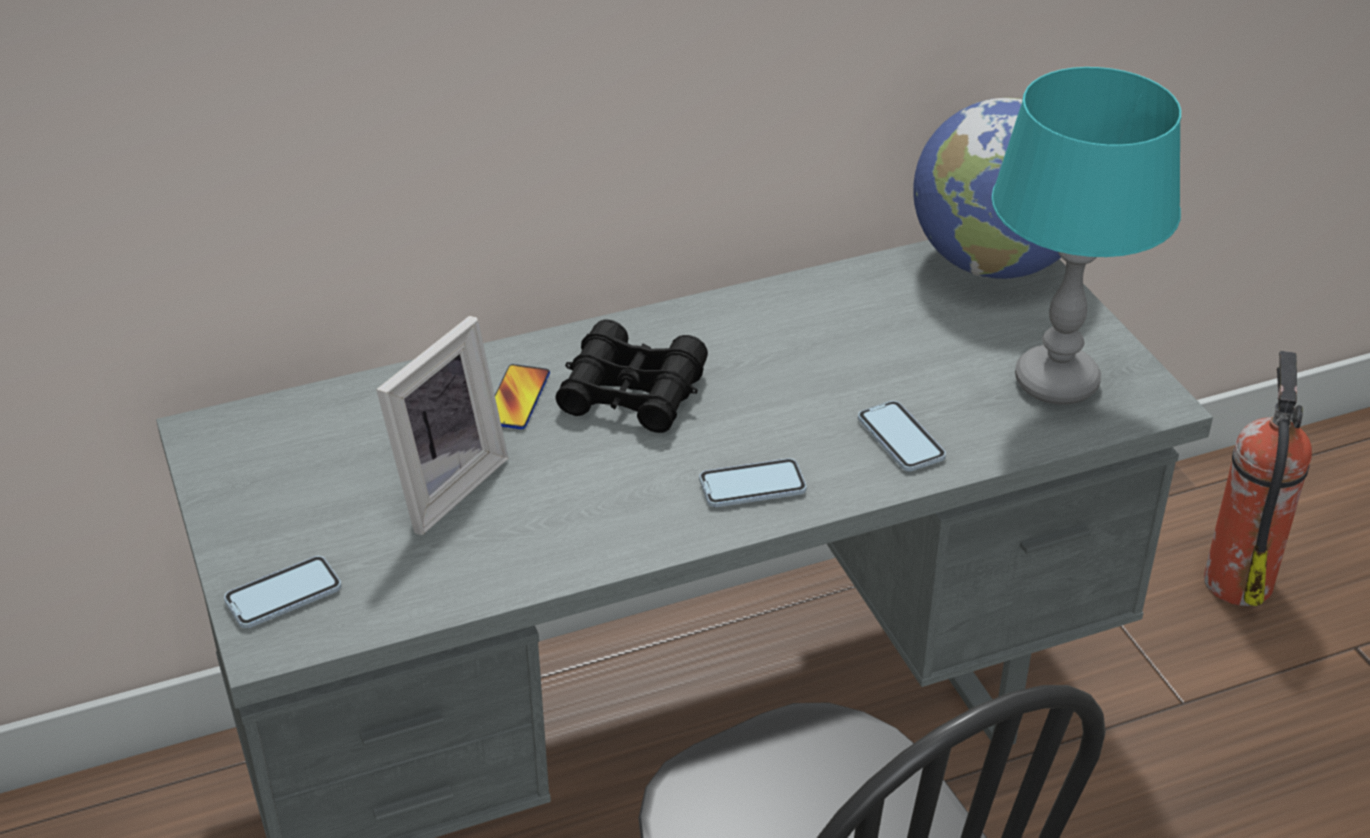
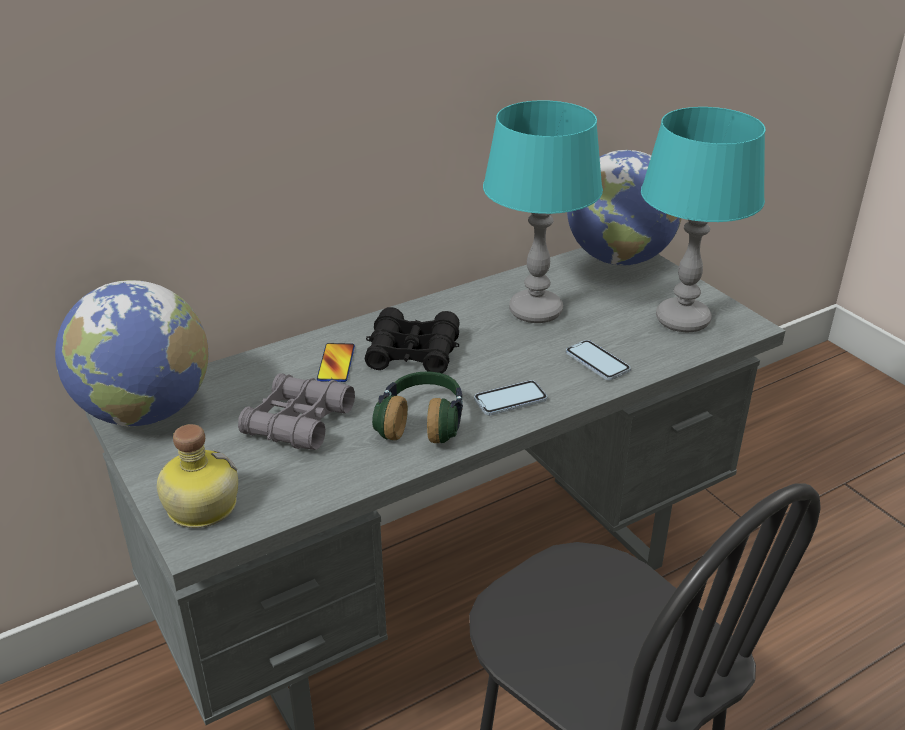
camera: 10 degrees left, 5 degrees down
phone [224,556,342,628] -> bottle [157,424,238,528]
picture frame [376,316,508,535] -> grey binoculars [238,373,355,450]
fire extinguisher [1204,351,1312,606] -> none
none -> globe [55,280,209,427]
none -> headphones [372,371,463,443]
none -> turquoise table lamp [483,100,603,323]

